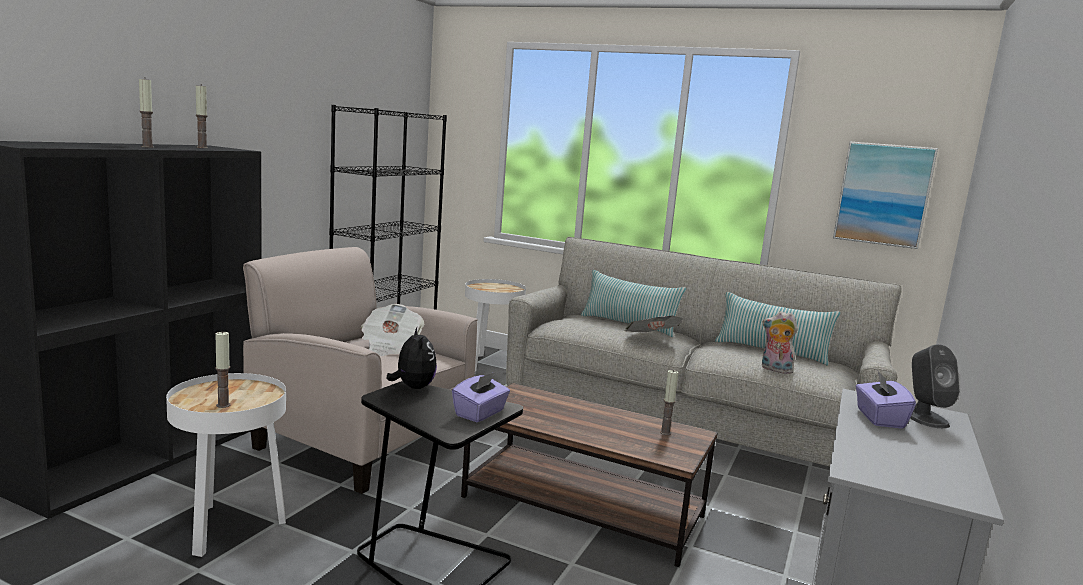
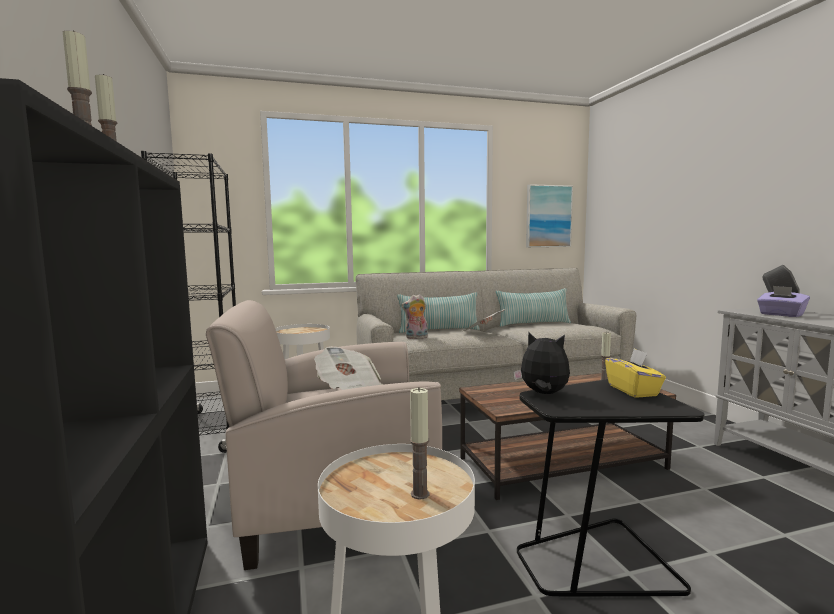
camera: 40 degrees left, 5 degrees down
purple tissue box [452,372,510,422] -> yellow tissue box [605,348,666,398]
plush toy [762,311,798,374] -> plush toy moved to [401,294,428,339]

